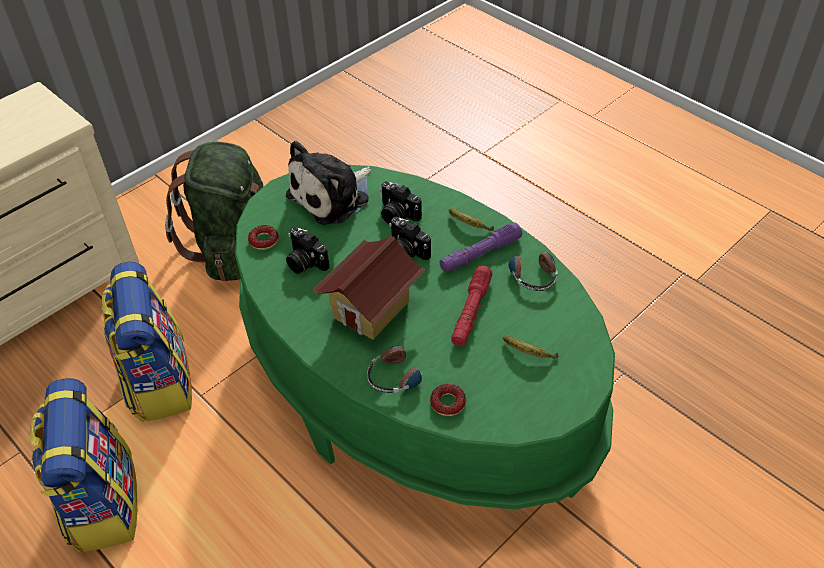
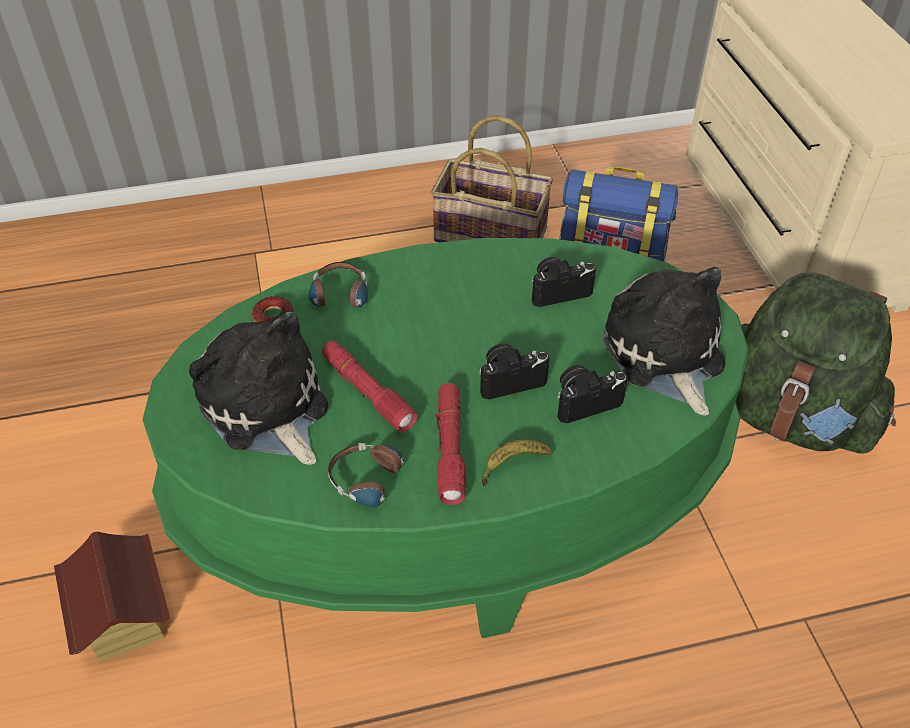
camera: 120 degrees right, 0 degrees up
backpack [30,378,137,553] -> basket [431,115,553,242]
donut [248,225,279,250] -> none
toy house [313,236,425,340] -> toy house moved to [54,531,170,662]
purple flashlight [439,223,522,272] -> red flashlight [436,383,466,505]
banana [503,335,558,359] -> plush toy [189,310,328,465]

